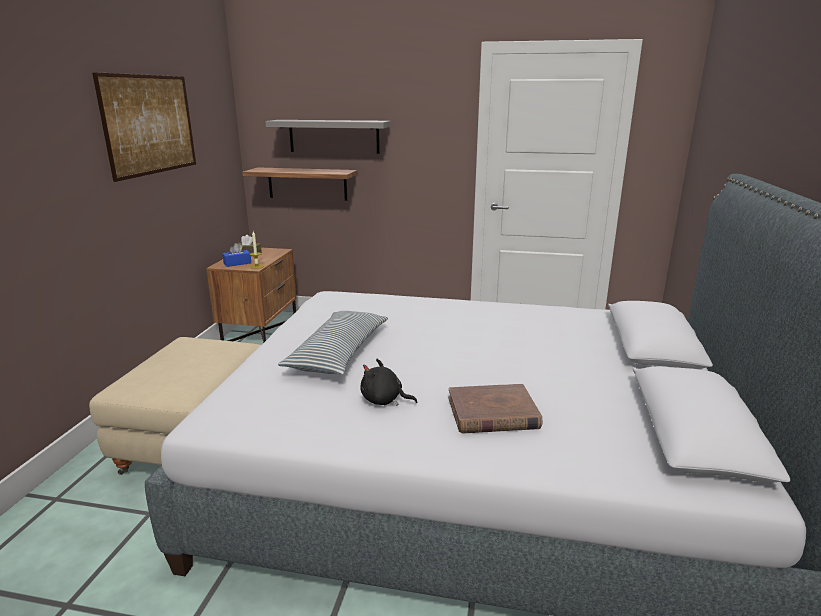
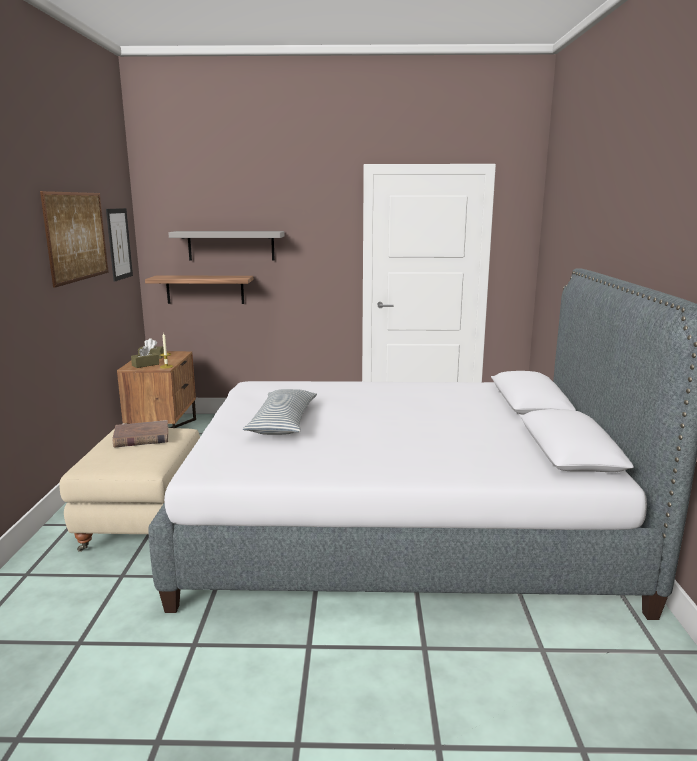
camera: 10 degrees left, 5 degrees down
blue tissue box [222,243,251,267] -> brown tissue box [131,346,159,368]
black plush toy [360,359,417,406] -> none
brown book [448,384,542,434] -> brown book moved to [112,420,168,448]
none -> picture [106,208,133,282]

